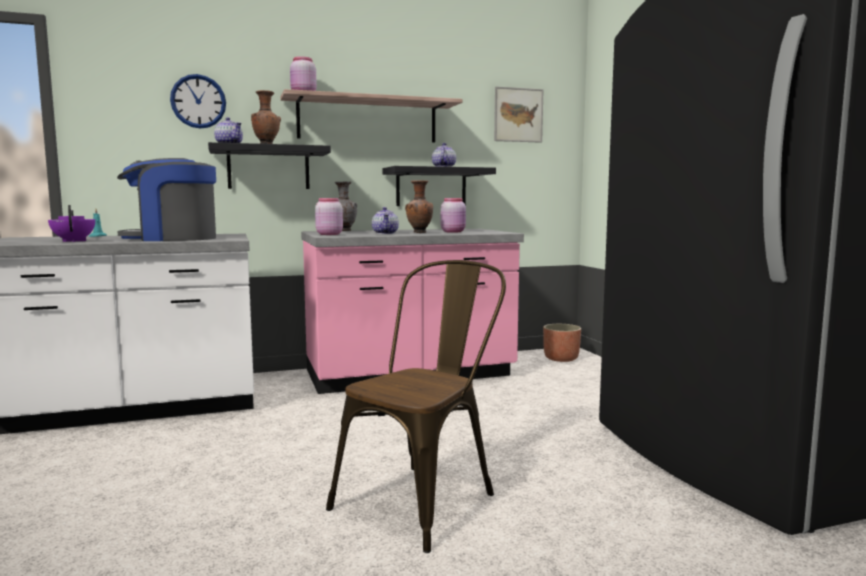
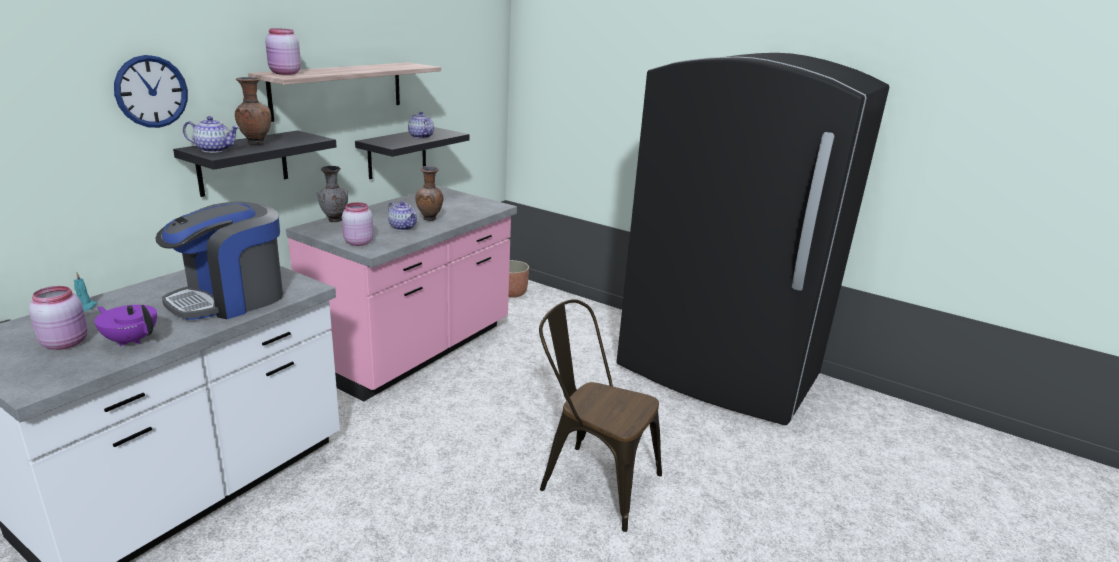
camera: 40 degrees left, 15 degrees up
brown chair [326,260,506,553] -> brown chair turned 60 degrees counterclockwise [539,299,662,532]
pink jar [441,198,466,233] -> pink jar moved to [28,286,88,350]
picture [494,86,544,143] -> none

